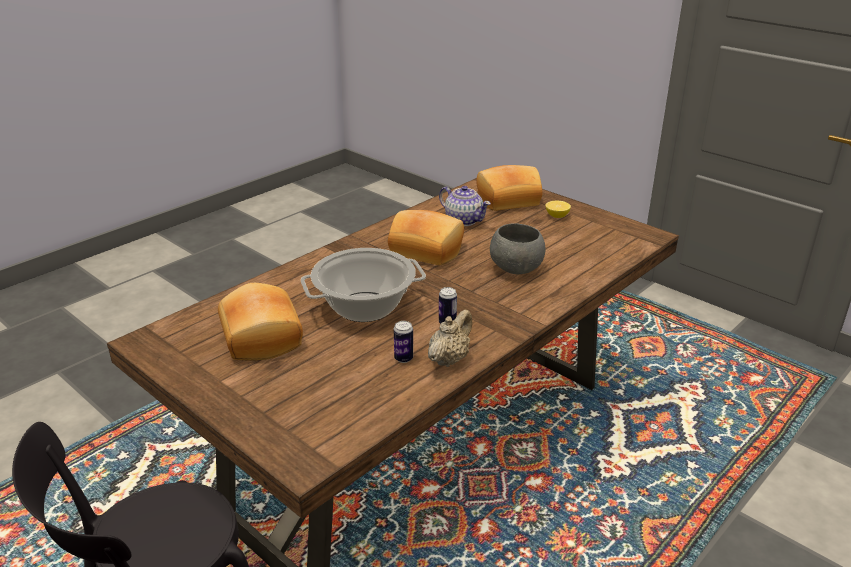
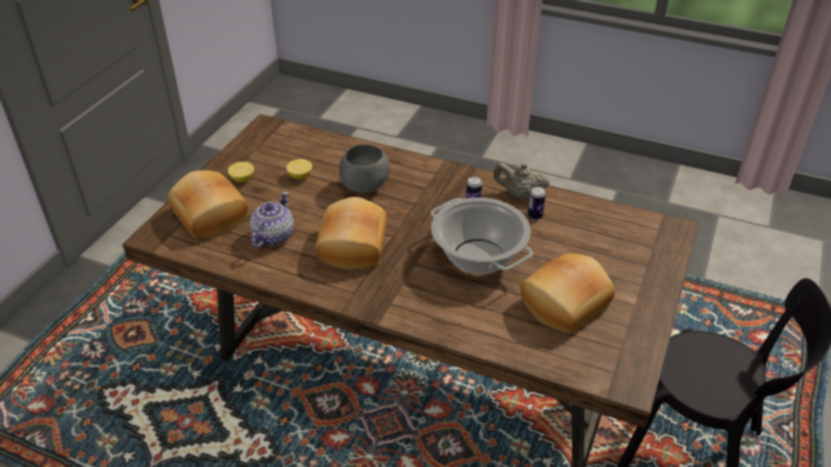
camera: 110 degrees left, 10 degrees up
none -> lemon [286,159,312,179]

